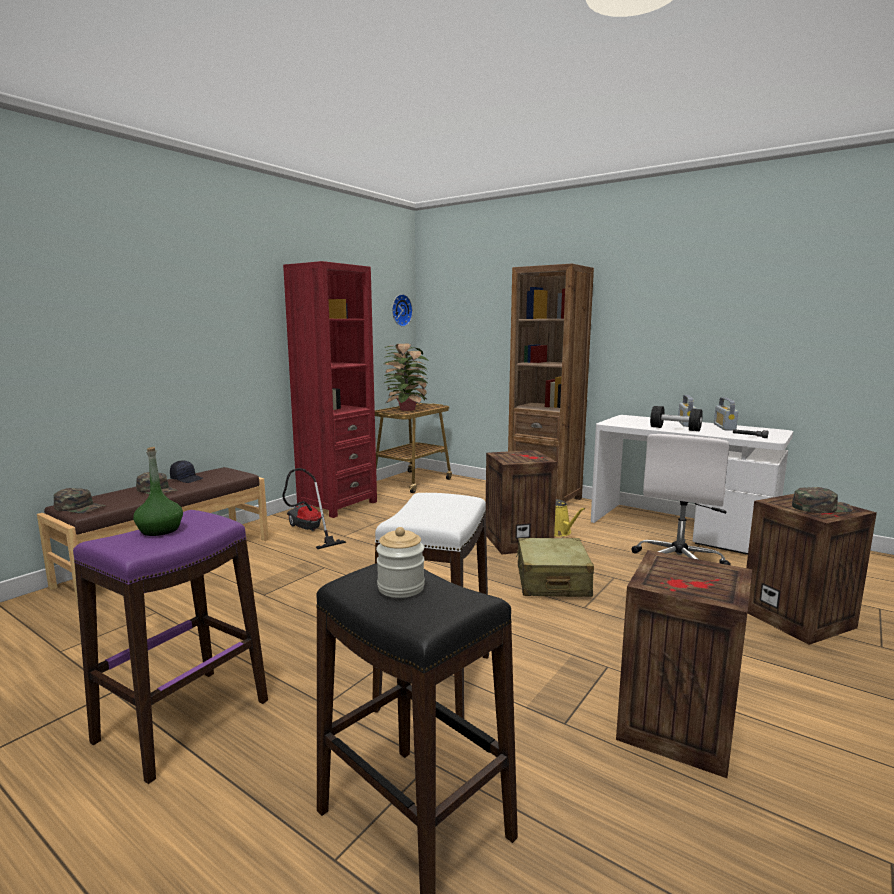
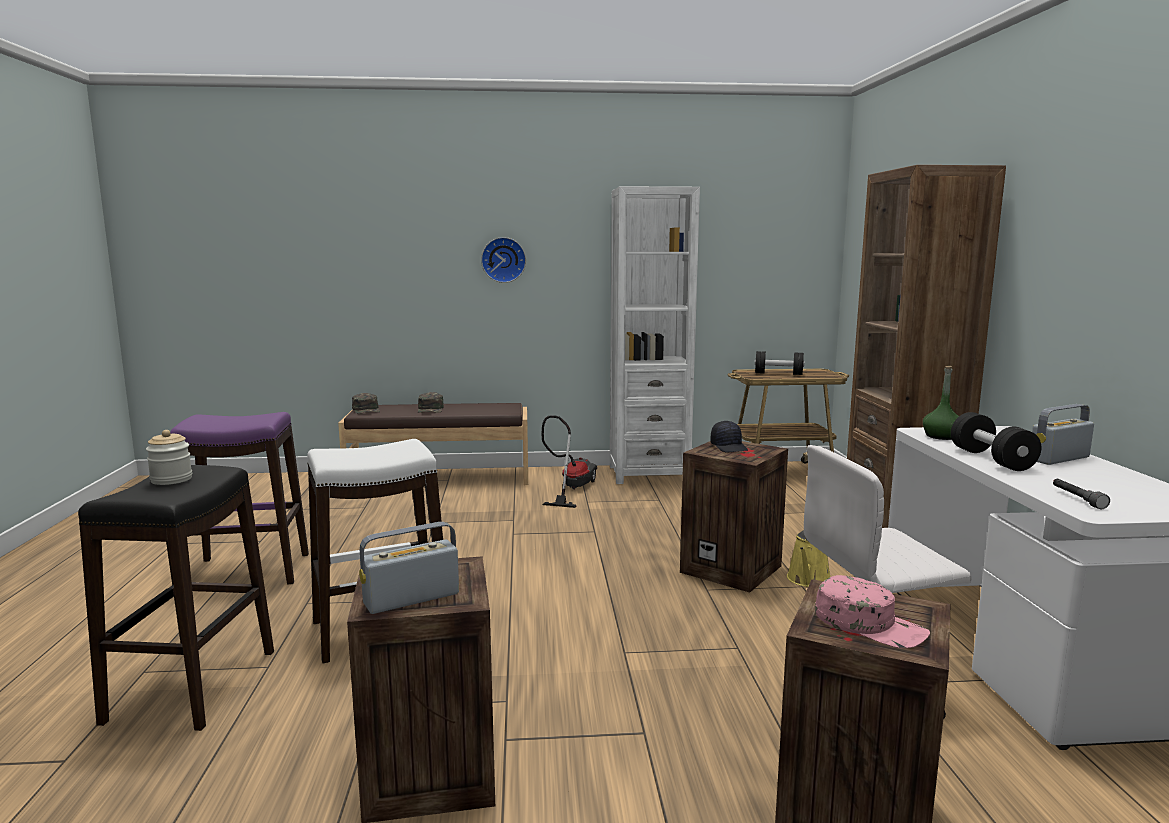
camera: 50 degrees right, 0 degrees up
green bottle [133,447,183,536] -> green bottle moved to [923,366,959,440]
black cap [170,460,203,483] -> black cap moved to [710,421,748,452]
red bookcase [283,261,377,518] -> white bookcase [610,186,700,484]
potted plant [383,344,429,411] -> black dumbbell [755,351,804,375]
wall clock [392,294,413,327] -> wall clock moved to [481,237,526,283]
beige suitcase [516,538,594,597] -> none
radio [714,397,738,431] -> radio moved to [359,522,459,614]
green cap [792,487,853,513] -> pink cap [815,575,930,648]

